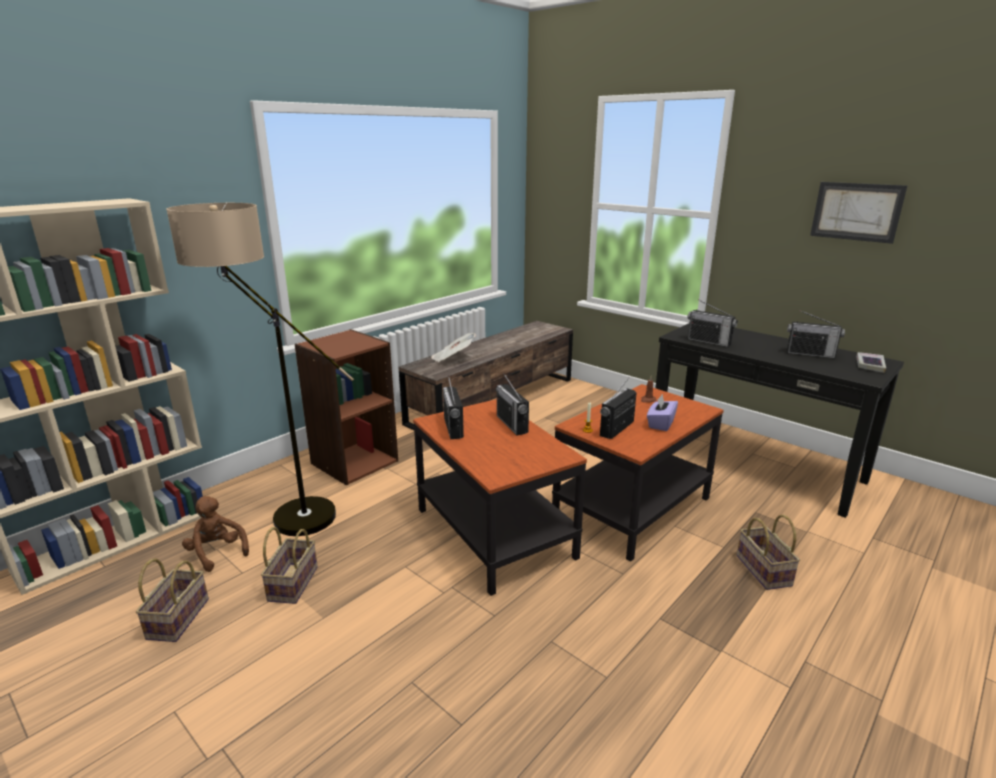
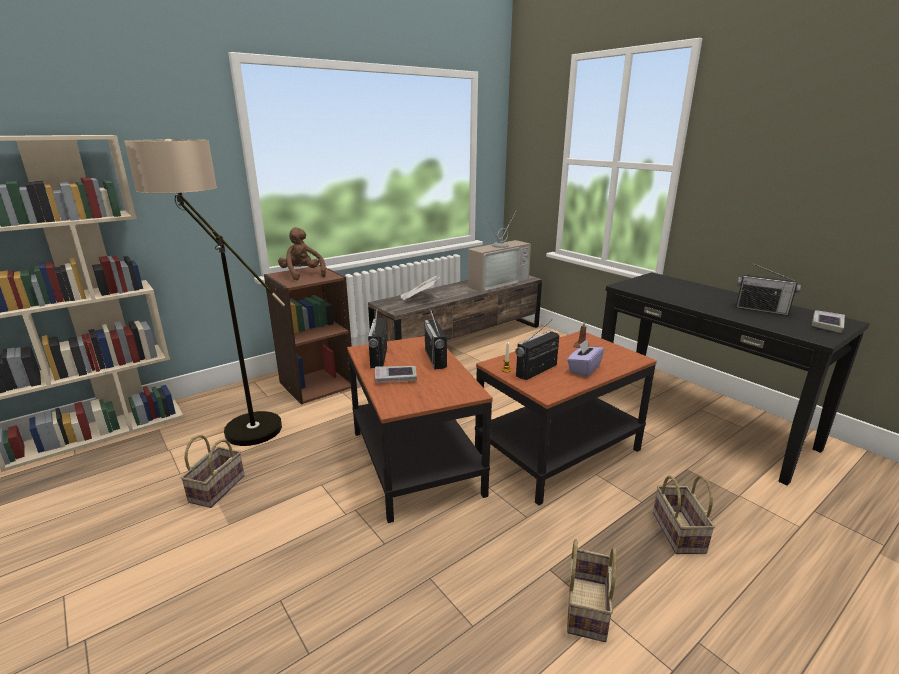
camera: 10 degrees right, 0 degrees up
basket [136,558,209,642] -> basket moved to [567,539,617,642]
brown plush toy [182,496,249,572] -> brown plush toy moved to [278,227,326,281]
radio [688,299,738,347] -> none
picture [810,182,907,244] -> none
none -> book [375,366,417,383]
none -> television [468,210,531,292]

